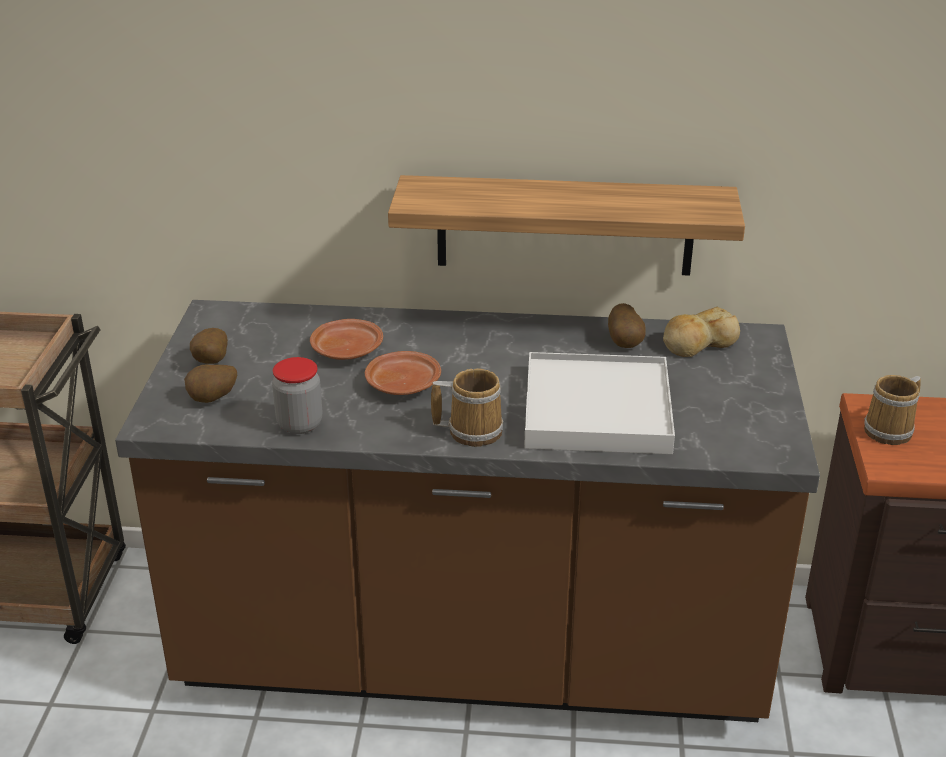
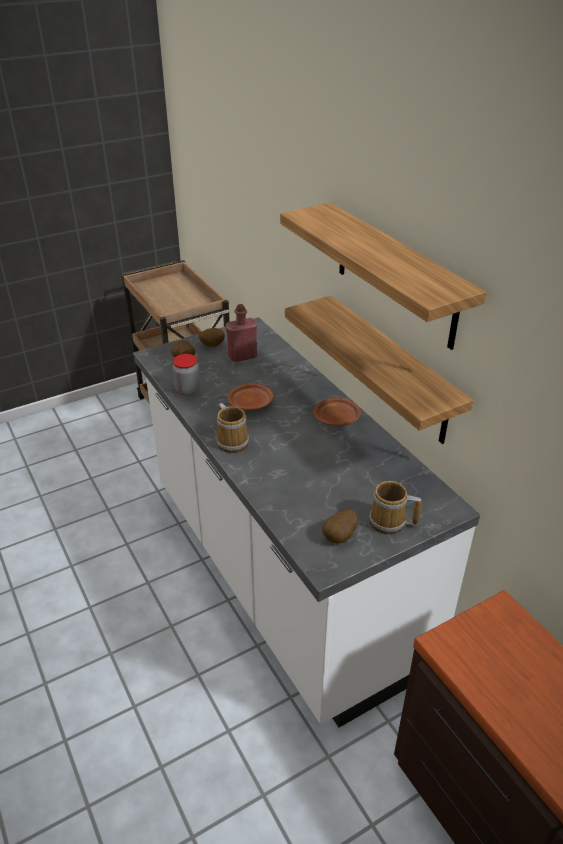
camera: 55 degrees right, 5 degrees up
brown counter [115,300,820,722] -> white counter [133,317,480,728]
brown plate [310,319,383,360] -> brown plate moved to [314,397,361,426]
white tray [524,352,675,454] -> none
potato [608,303,646,348] -> potato moved to [322,509,358,544]
bread [663,306,740,357] -> none
mug [864,375,921,445] -> mug moved to [369,481,421,535]
none -> red bottle [226,304,257,362]
none -> shelf [280,202,486,350]

